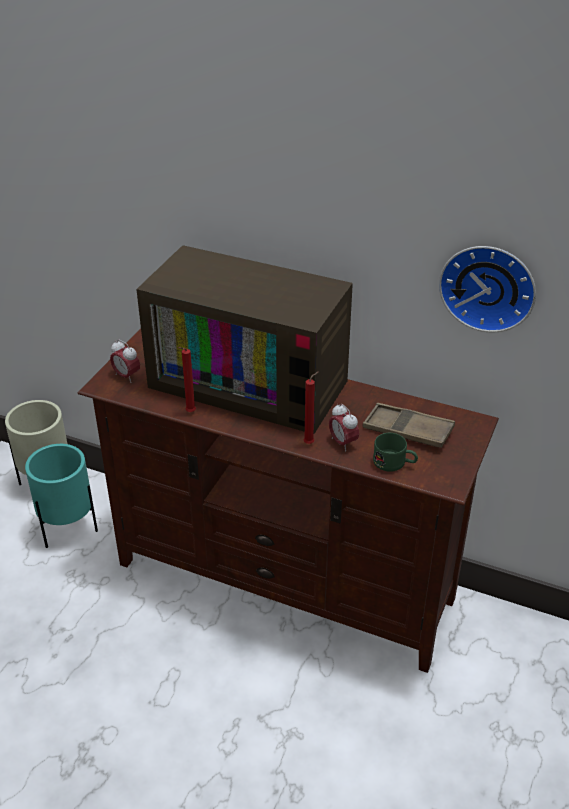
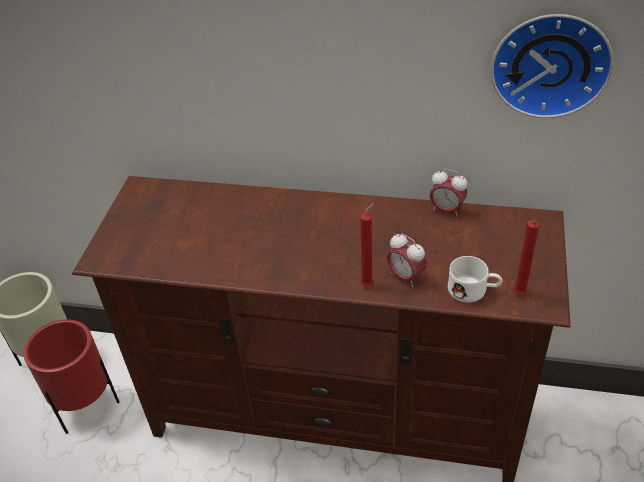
camera: 10 degrees left, 5 degrees up
turquoise planter [25,444,98,548] -> red planter [24,319,119,434]
alarm clock [110,340,140,383] -> alarm clock moved to [430,169,467,217]
television [136,245,353,434] -> none
red candle [178,347,196,412] -> red candle moved to [514,220,539,295]
brown tray [363,403,455,448] -> none
green mug [373,433,418,472] -> white mug [448,256,502,303]

